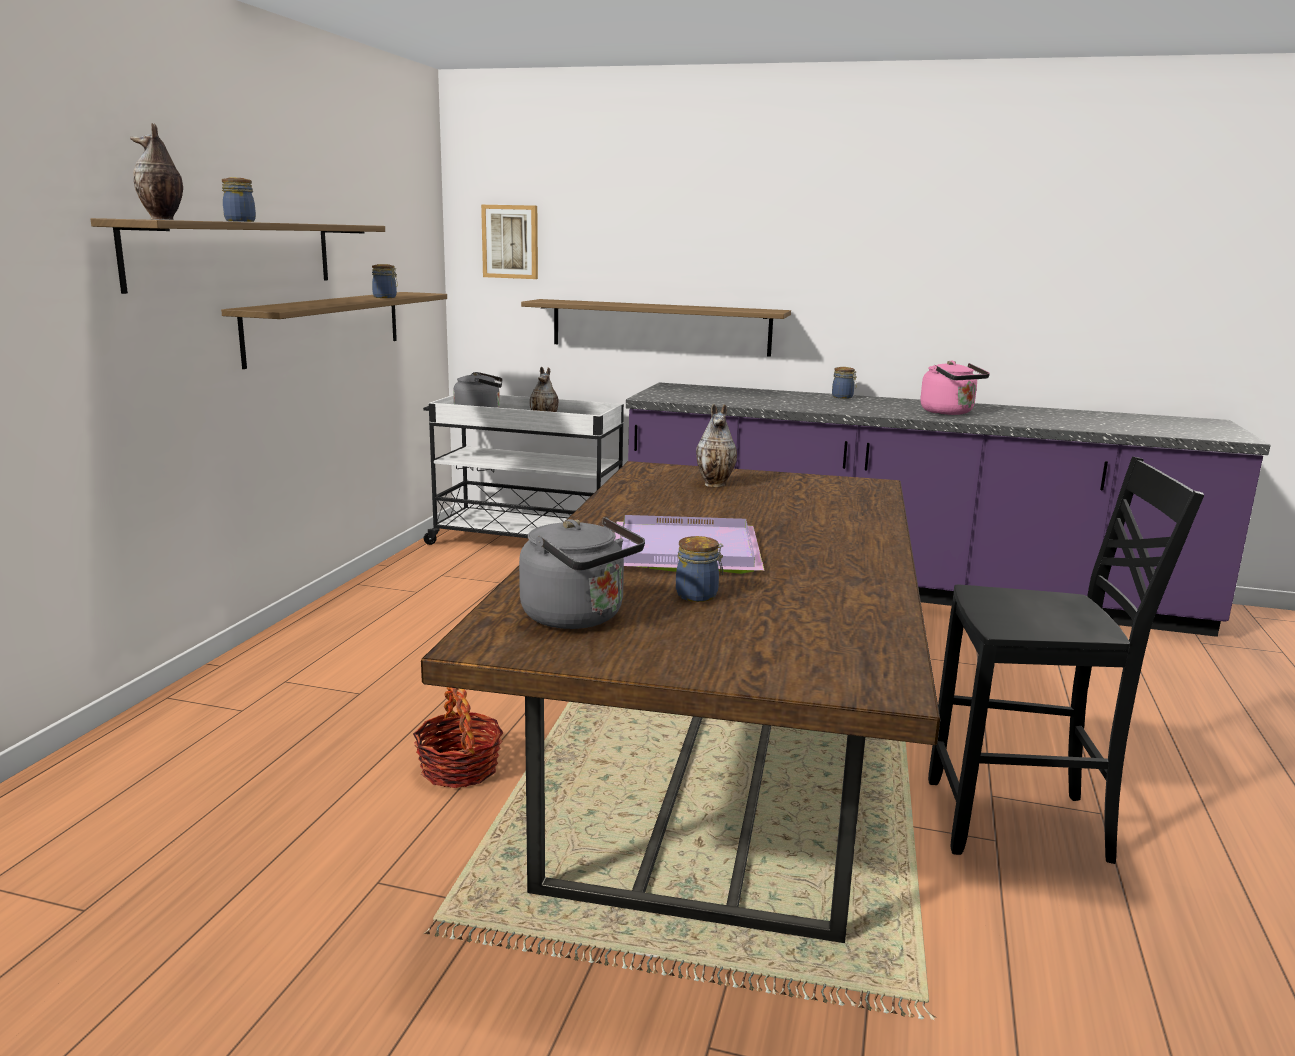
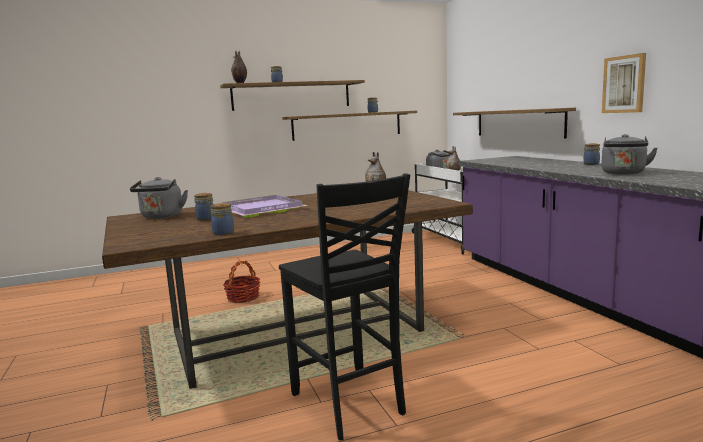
camera: 55 degrees right, 5 degrees down
picture [481,205,538,279] -> picture moved to [602,53,646,113]
pink kettle [920,360,990,415] -> grey kettle [601,134,658,175]
none -> jar [210,203,234,236]

